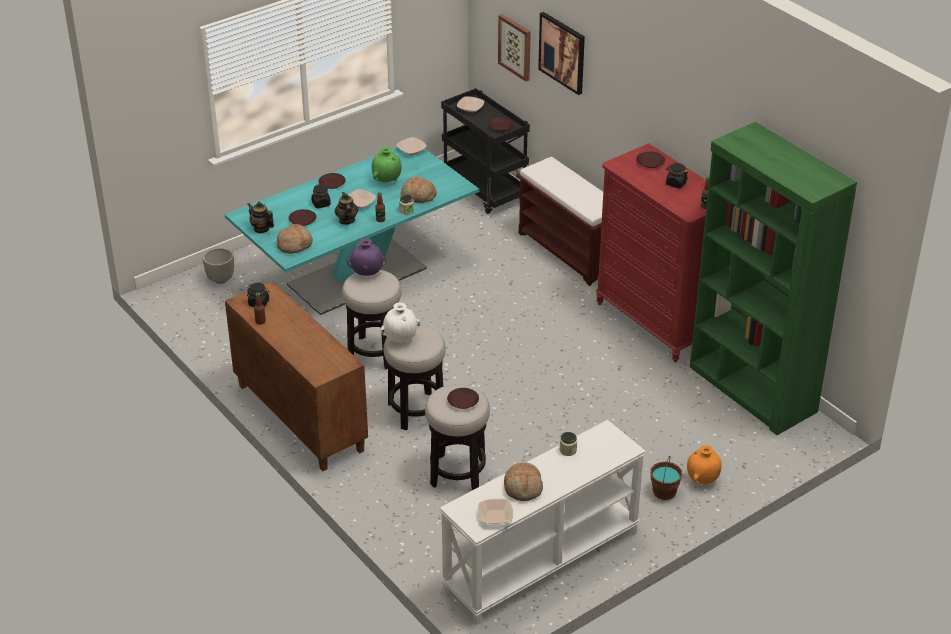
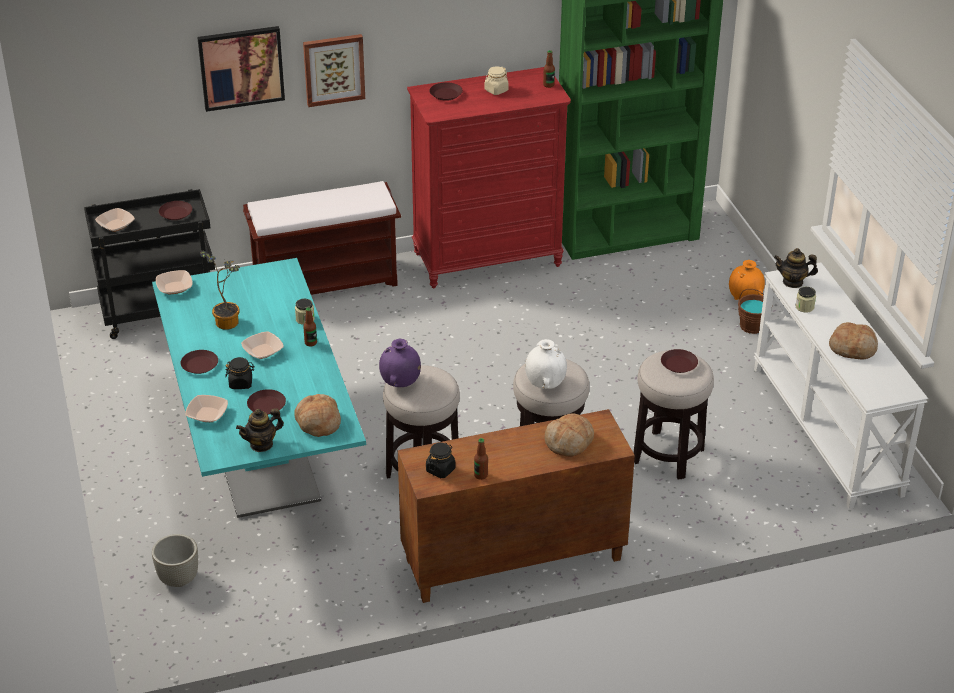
camera: 70 degrees left, 0 degrees up
teapot [335,192,358,225] -> teapot moved to [774,248,818,288]
green vase [372,147,402,182] -> potted plant [201,251,240,330]
bread [401,176,437,203] -> bread moved to [545,413,594,457]
bowl [478,499,513,524] -> bowl moved to [185,395,228,422]
picture [498,14,531,81] -> picture moved to [303,34,365,107]
black jar [666,163,688,188] -> beige jar [484,66,509,95]

